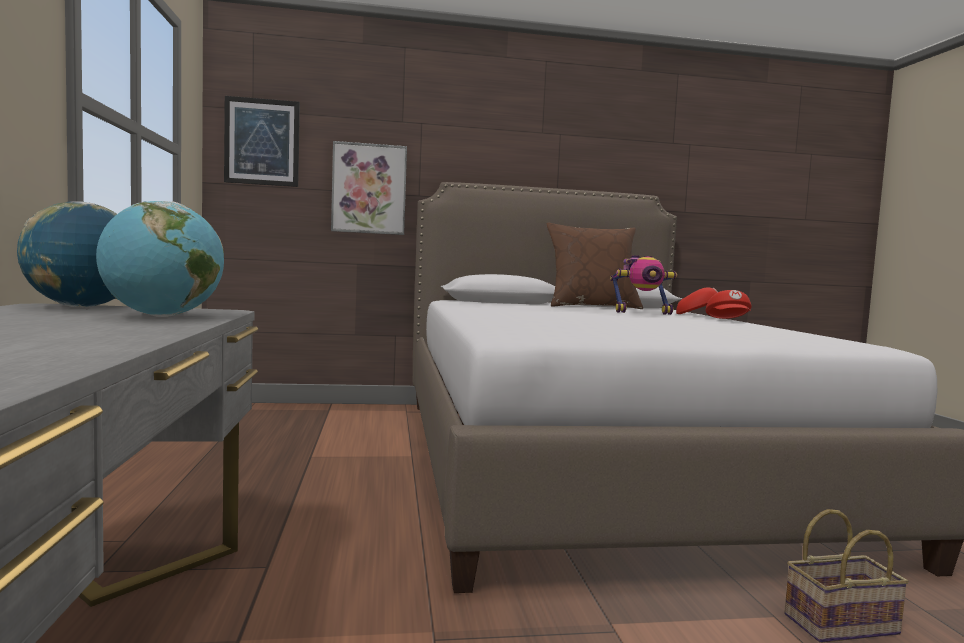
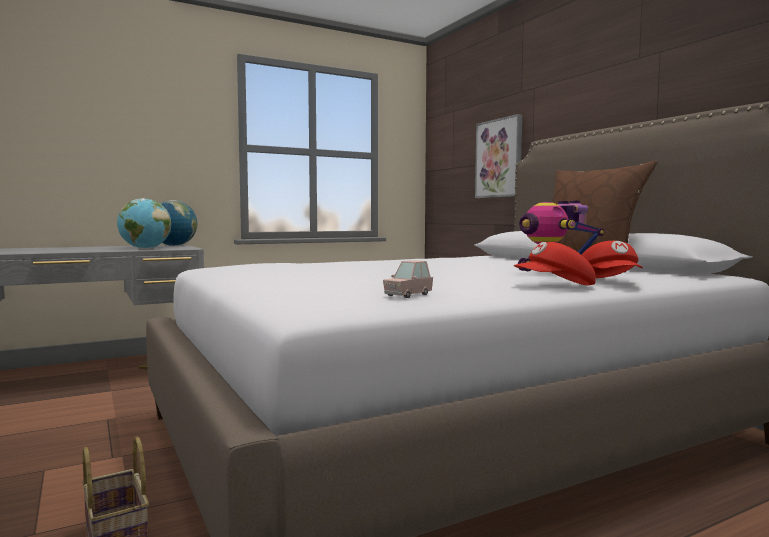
camera: 70 degrees right, 0 degrees up
picture [224,96,300,187] -> none
none -> pink toy car [383,260,433,298]

